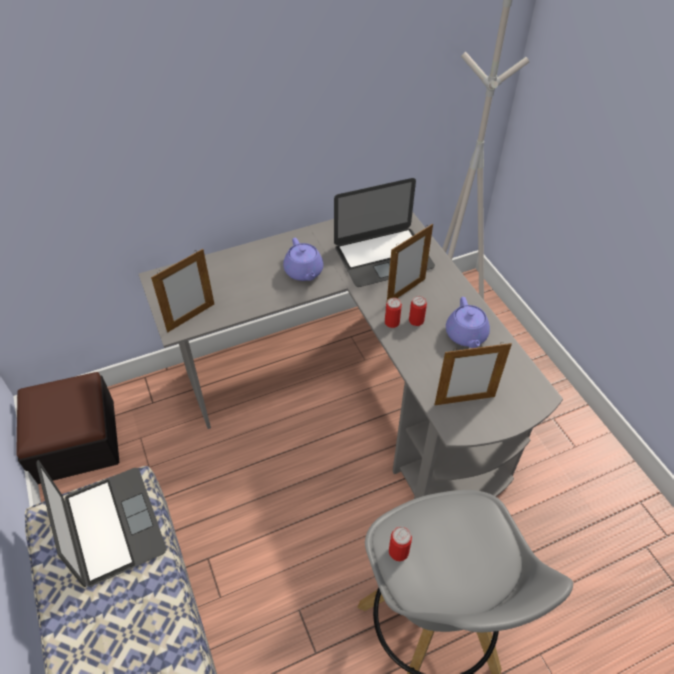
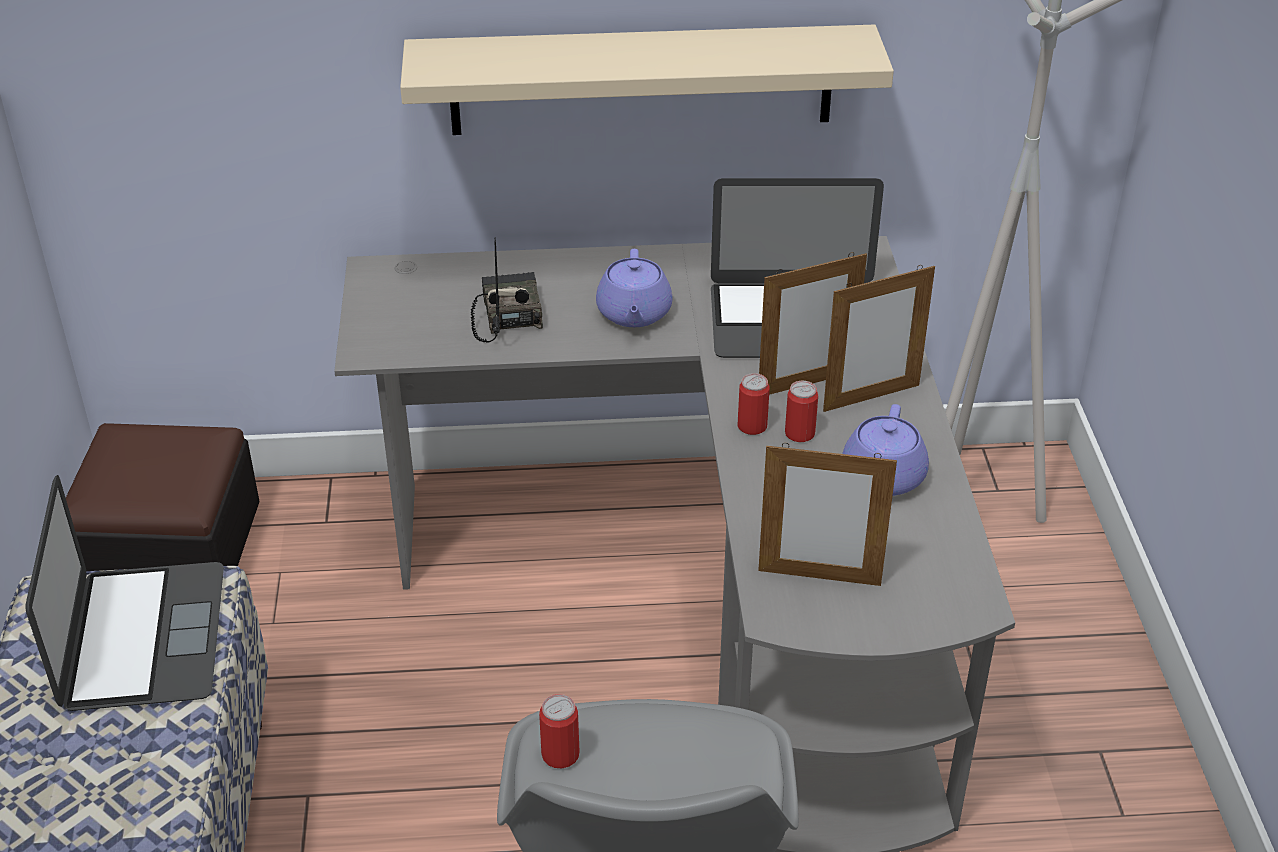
camera: 20 degrees right, 10 degrees down
picture frame [151,249,214,333] -> picture frame moved to [823,265,935,412]
none -> beige shelf [400,24,894,135]
none -> radio [471,237,543,343]

